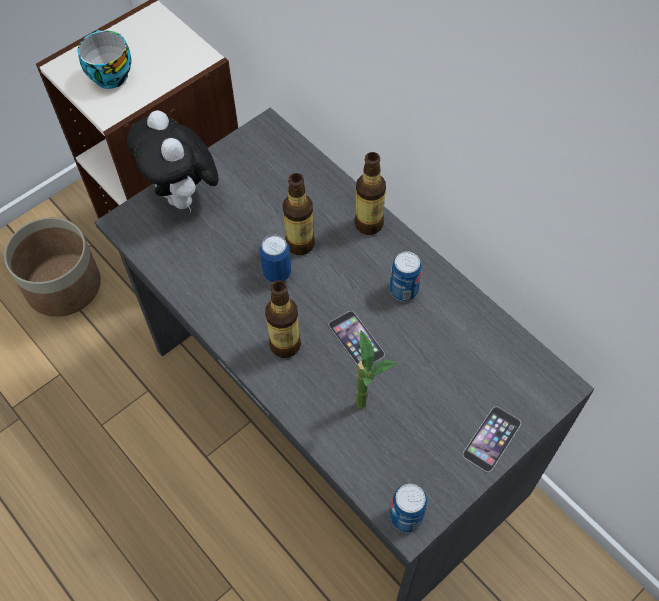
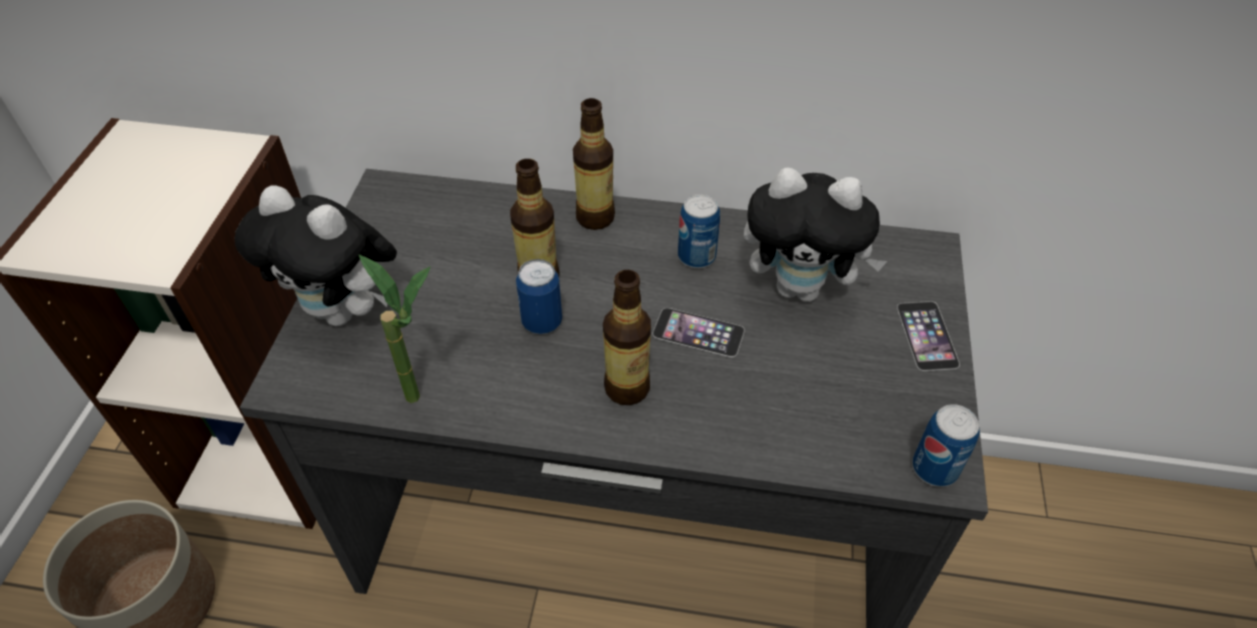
camera: 40 degrees left, 10 degrees down
cup [78,30,131,89] -> none
potted plant [356,330,397,409] -> potted plant moved to [359,255,430,403]
none -> plush toy [744,168,888,302]

